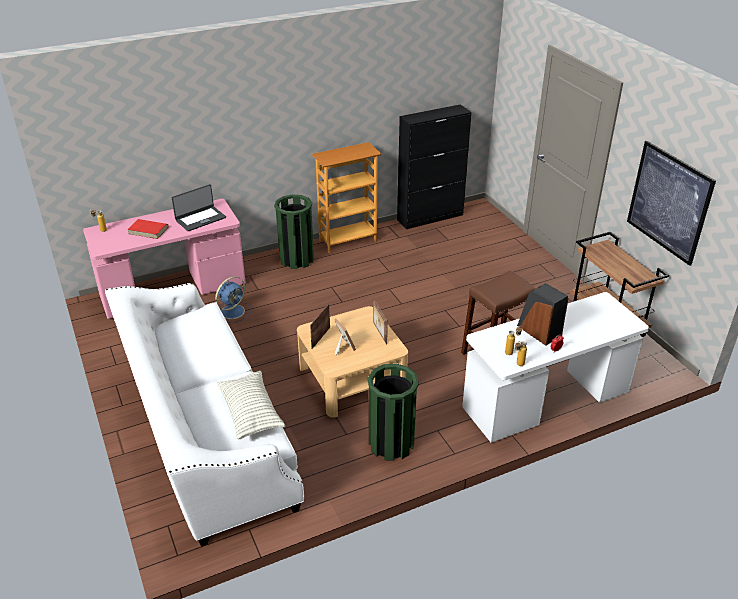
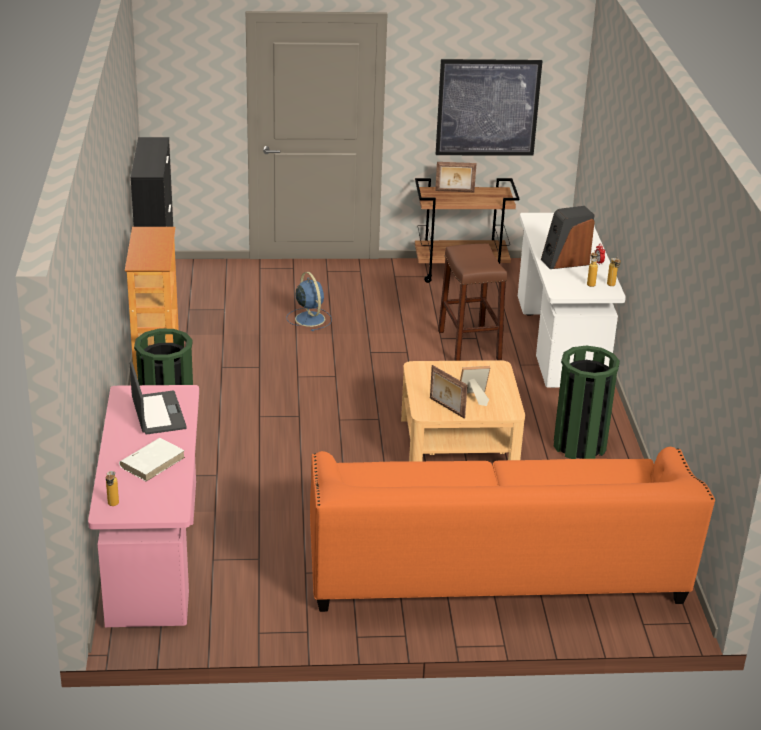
camera: 70 degrees left, 5 degrees down
white sofa [105,283,304,547] -> orange sofa [310,447,715,612]
red book [127,219,169,239] -> white book [119,438,185,482]
blue fan [215,276,251,322] -> blue fan moved to [286,272,332,331]
pillow [217,371,285,439] -> none
picture frame [373,299,388,344] -> picture frame moved to [435,162,477,192]

